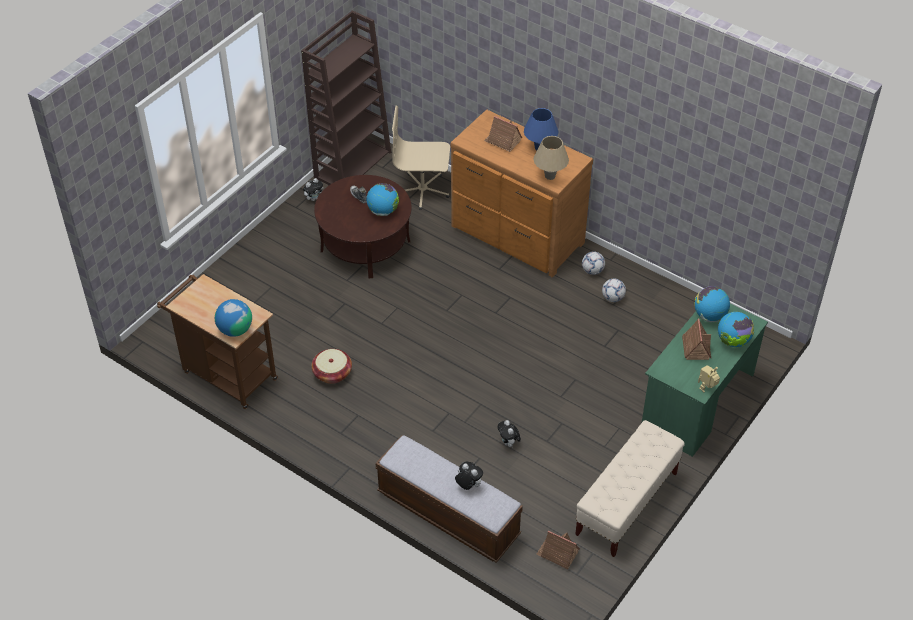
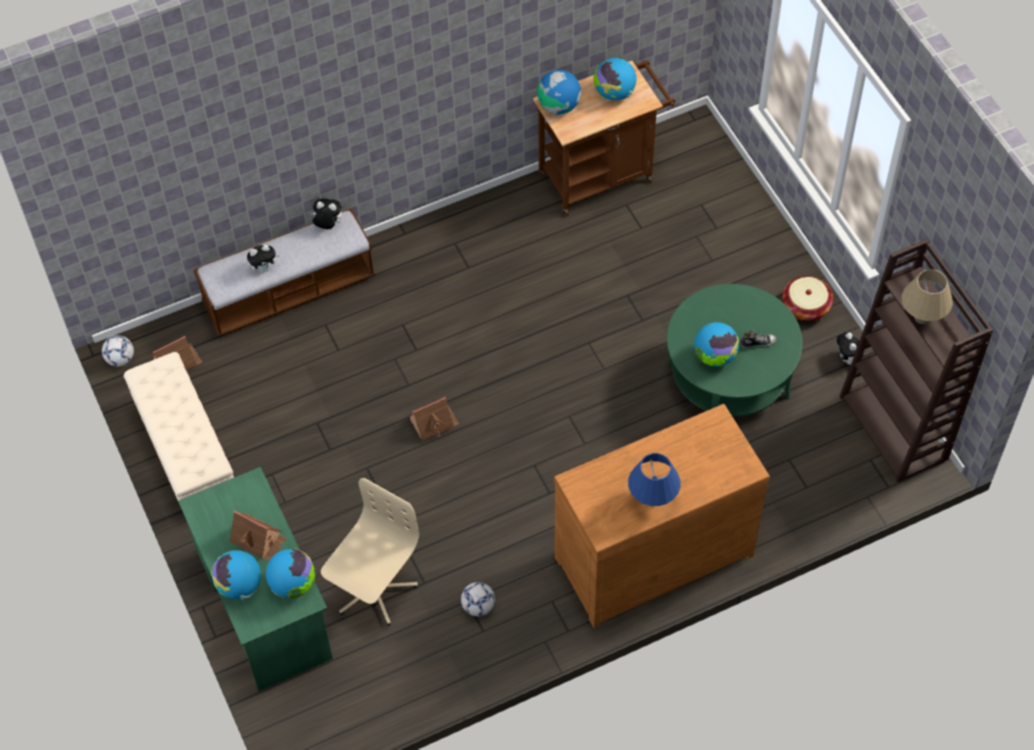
camera: 120 degrees right, 10 degrees up
basket [311,349,352,384] -> basket moved to [782,276,833,321]
brown coffee table [314,175,412,279] -> green coffee table [667,284,802,417]
beige office chair [392,106,450,210] -> beige office chair moved to [321,478,419,626]
toy house [484,116,522,152] -> toy house moved to [408,397,459,441]
plush toy [497,420,521,448] -> plush toy moved to [311,198,342,229]
beige table lamp [533,136,569,180] -> beige table lamp moved to [902,269,953,324]
football [582,252,605,275] -> football moved to [102,335,134,367]
toy robot [698,365,720,393] -> none
none -> globe [594,58,636,101]

